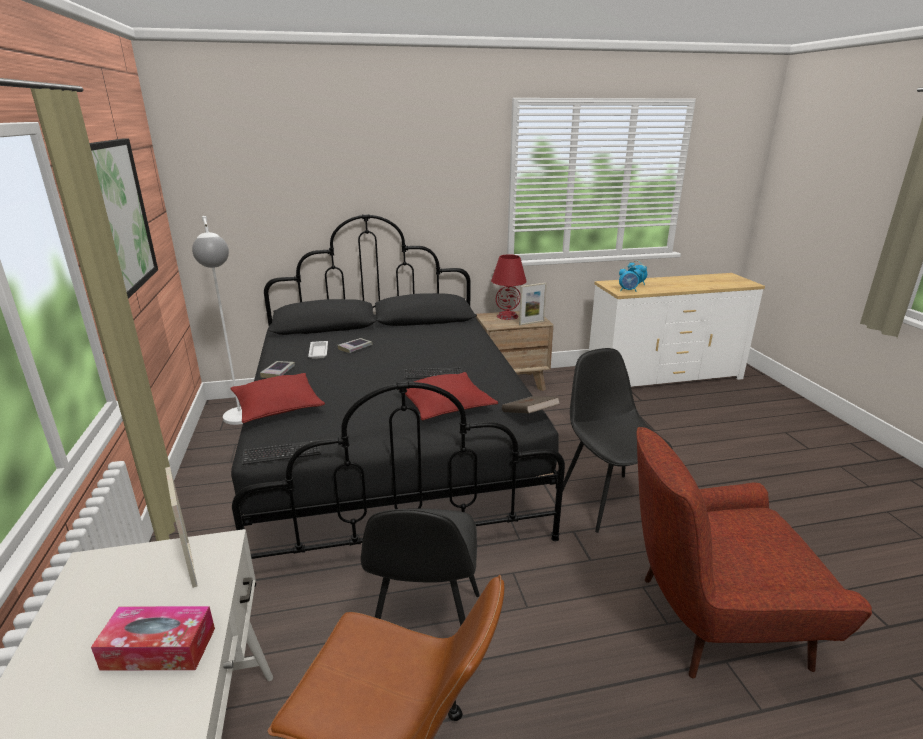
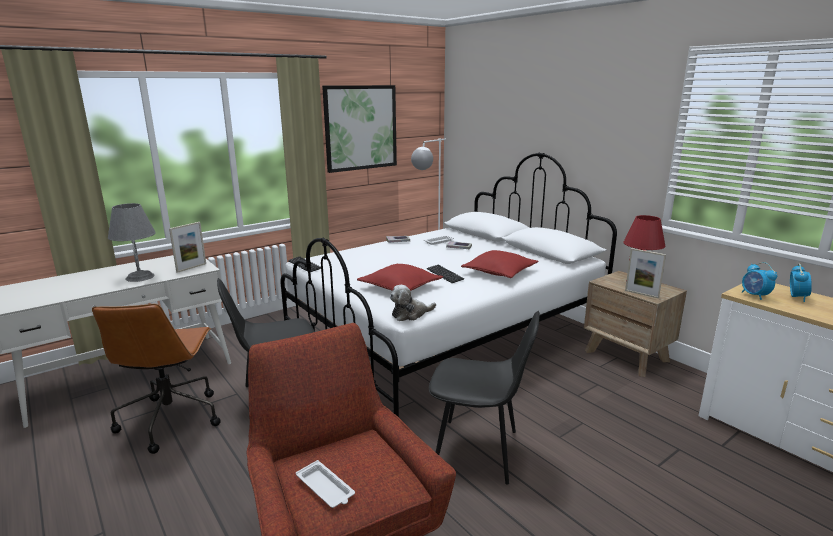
camera: 65 degrees right, 5 degrees down
tissue box [91,606,215,671] -> grey table lamp [108,203,156,282]
black bed [231,214,565,586] -> white bed [280,153,617,417]
red pillow [231,373,325,423] -> red pillow moved to [461,250,538,278]
brown book [502,396,560,413] -> plush toy [390,285,436,321]
black chair [563,348,673,533] -> black chair turned 60 degrees clockwise [429,311,540,485]
none -> white tray [296,460,355,508]

